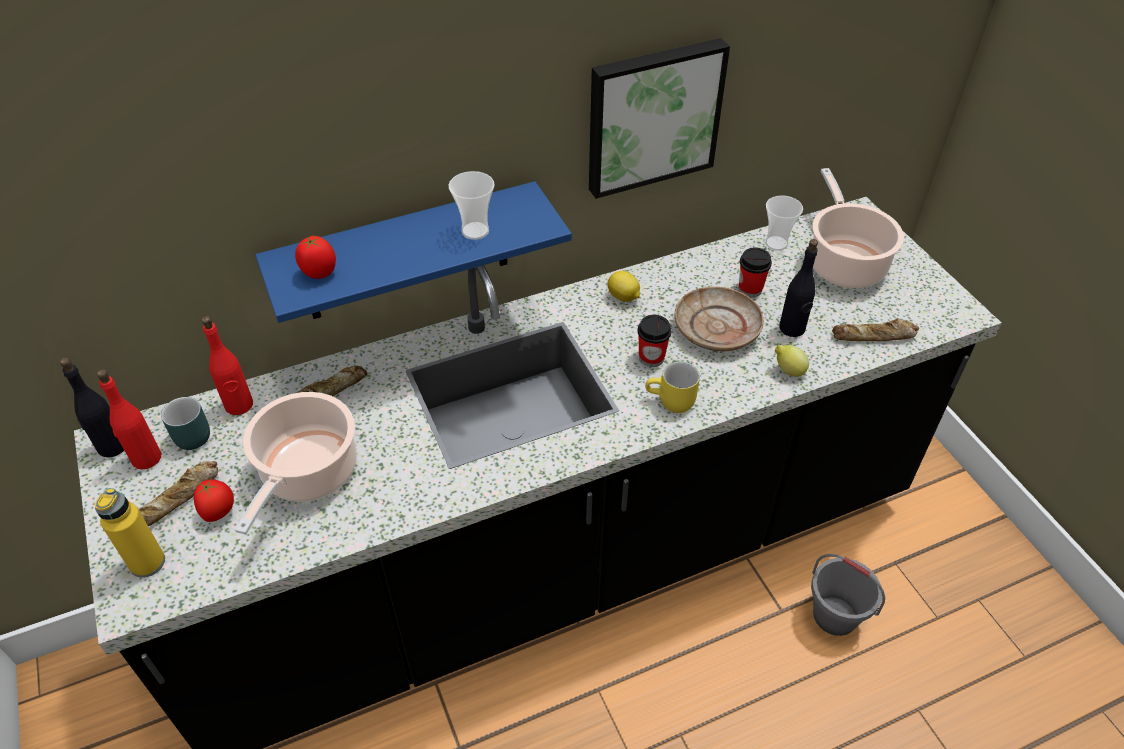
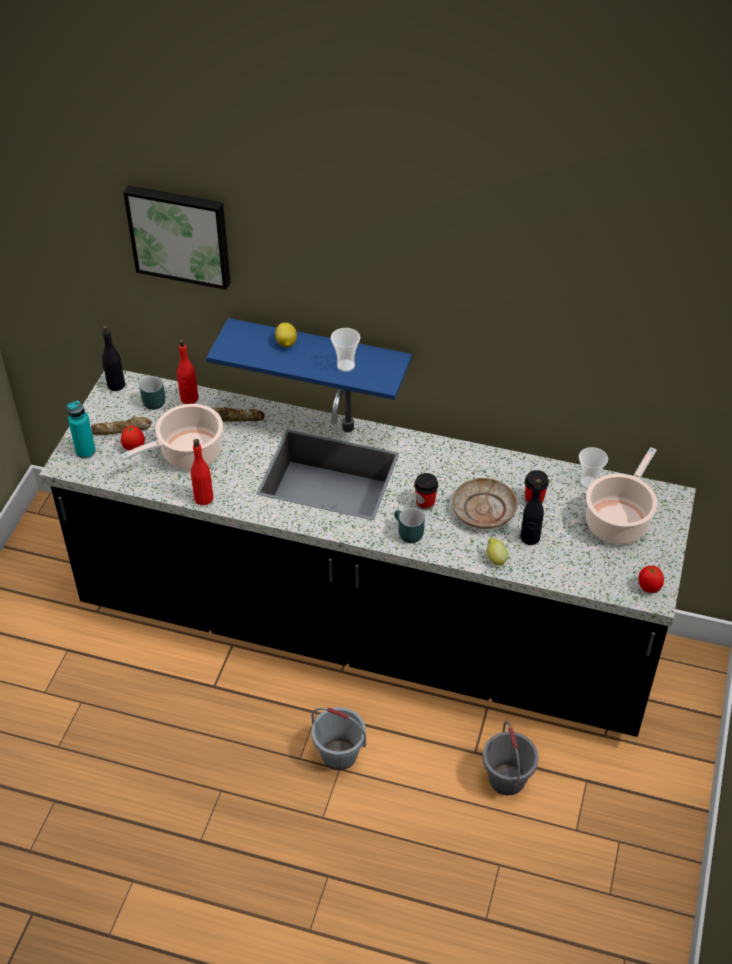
camera: 40 degrees right, 0 degrees up
yellow bottle [95,488,165,578] -> turquoise bottle [67,400,96,459]
red bottle [97,370,162,470] -> red bottle moved to [191,439,213,505]
tomato [295,236,336,279] -> tomato moved to [639,566,664,593]
picture [589,38,730,199] -> picture moved to [123,185,231,290]
lemon [608,271,640,302] -> lemon moved to [275,323,297,347]
yellow mug [645,361,700,413] -> turquoise mug [394,507,425,543]
bread [832,319,919,341] -> none
none -> grey bucket [311,707,366,770]

